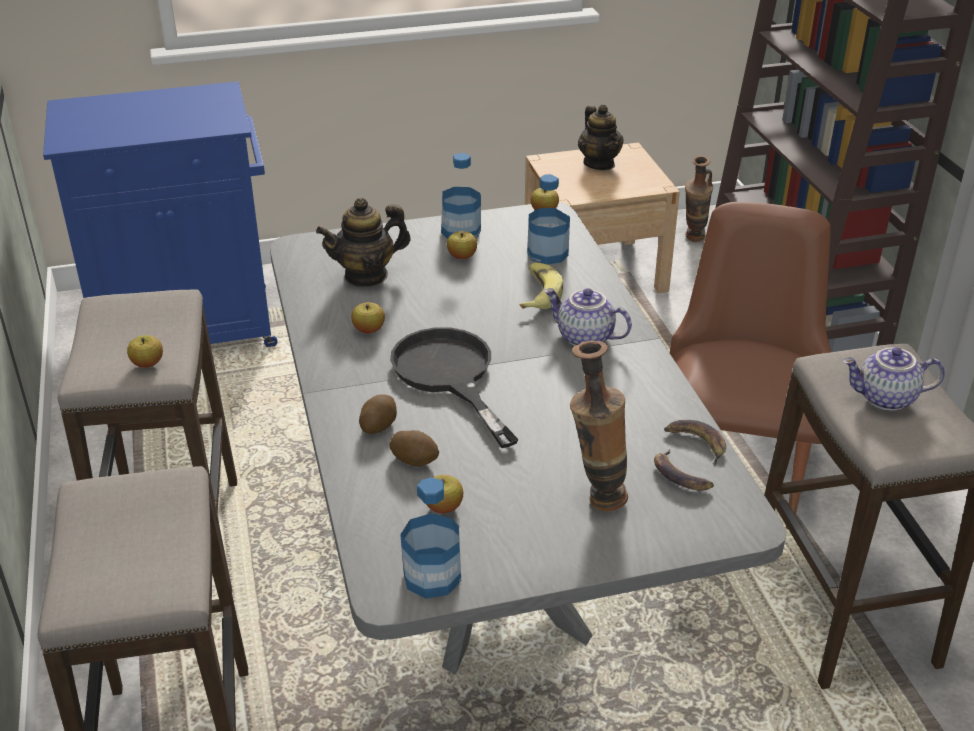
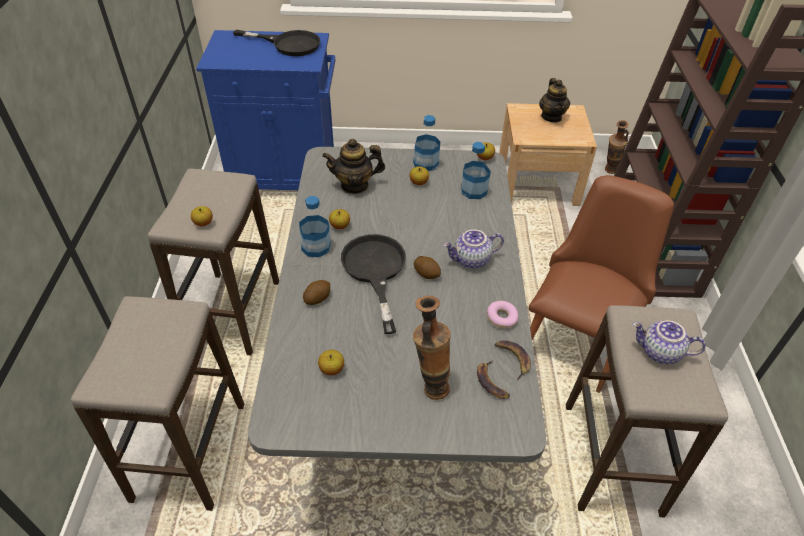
camera: 15 degrees right, 10 degrees up
potato [390,430,439,467] -> potato moved to [414,256,441,279]
bottle [400,477,461,598] -> bottle moved to [299,196,331,257]
banana [520,263,563,309] -> none
teapot [544,288,632,346] -> teapot turned 60 degrees counterclockwise [443,230,504,269]
none -> black frying pan [233,29,320,56]
none -> donut [487,301,518,328]

